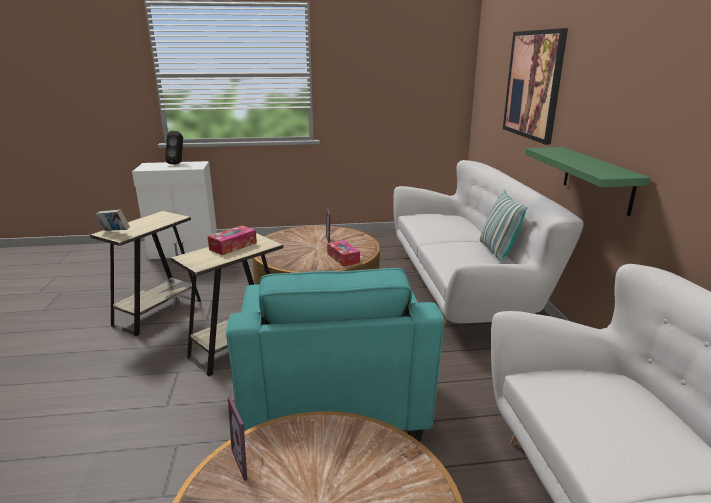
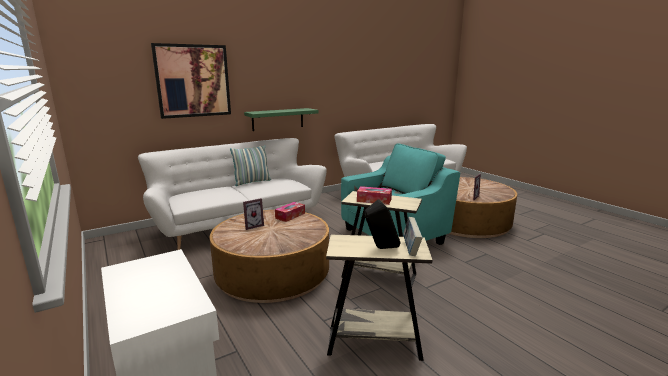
camera: 115 degrees left, 5 degrees down
black speaker [165,131,183,164] -> black speaker moved to [364,199,400,249]

